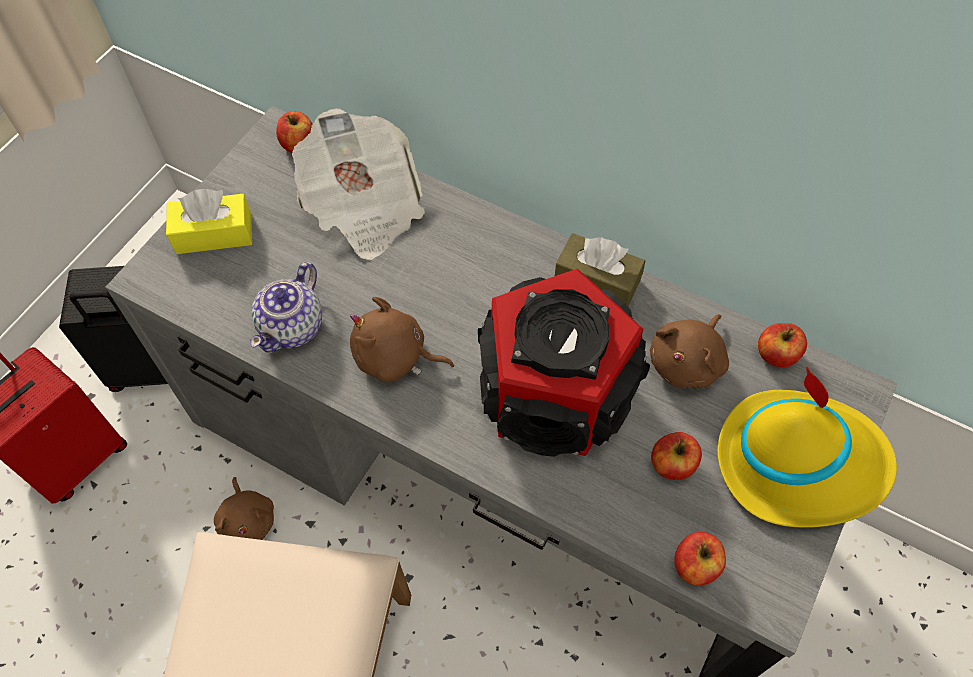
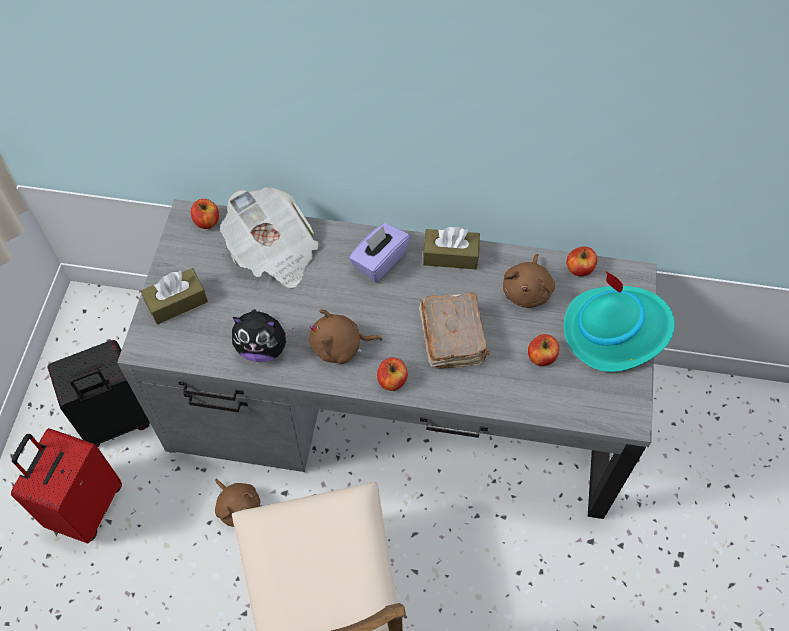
camera: 20 degrees left, 0 degrees up
yellow tissue box [166,189,252,254] -> brown tissue box [141,268,208,325]
teapot [250,262,322,353] -> plush toy [232,309,293,362]
speaker [478,269,650,457] -> brown book [419,292,490,369]
apple [674,532,726,586] -> apple moved to [377,358,408,391]
yellow hat [717,366,897,528] -> turquoise hat [564,270,675,372]
none -> purple tissue box [349,223,411,282]

